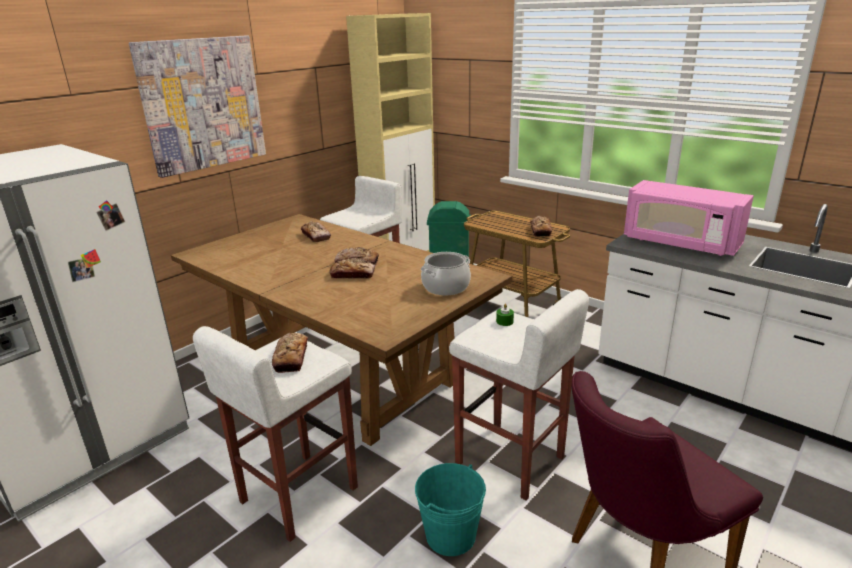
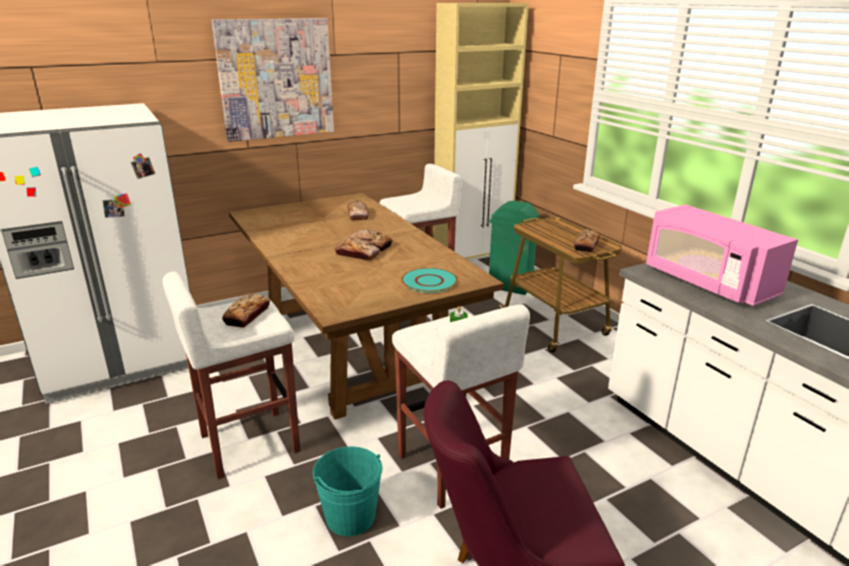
camera: 20 degrees right, 0 degrees up
cooking pot [420,252,471,295] -> turquoise plate [401,268,458,293]

